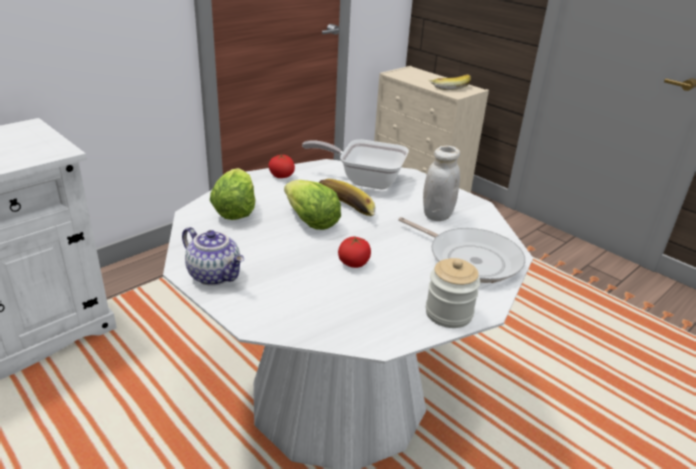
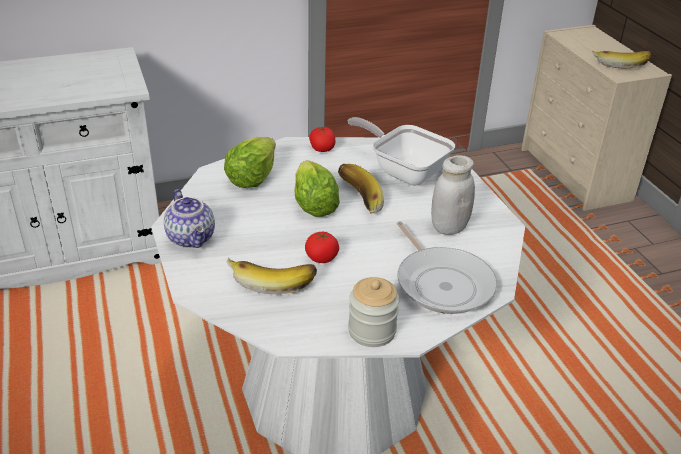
camera: 25 degrees right, 5 degrees up
none -> banana [226,258,317,294]

